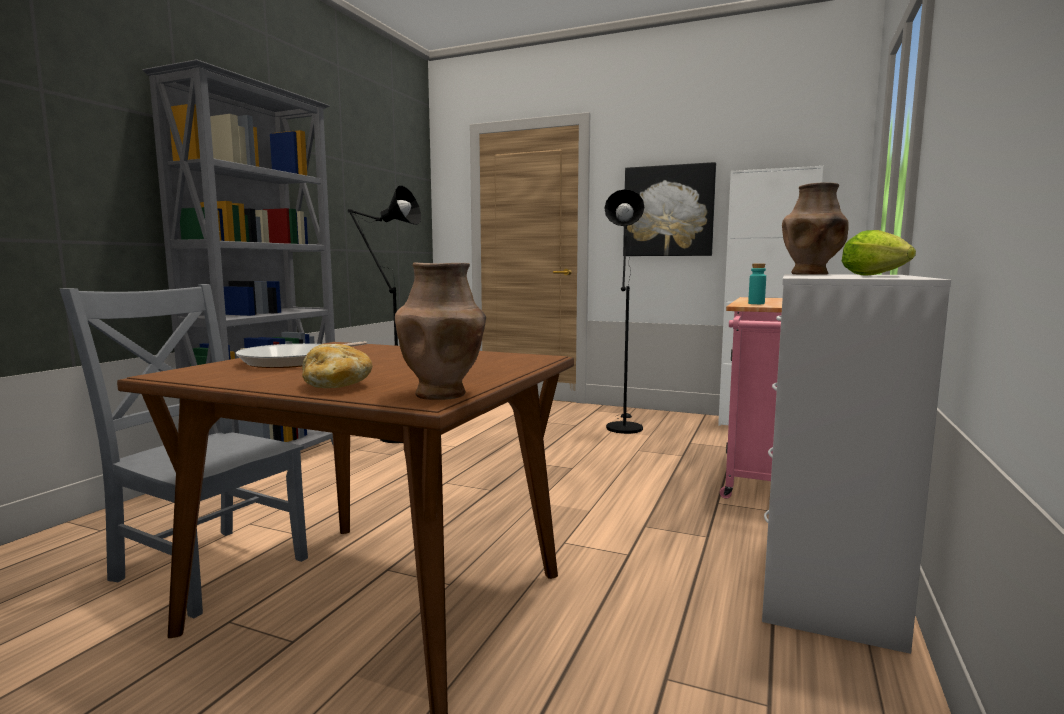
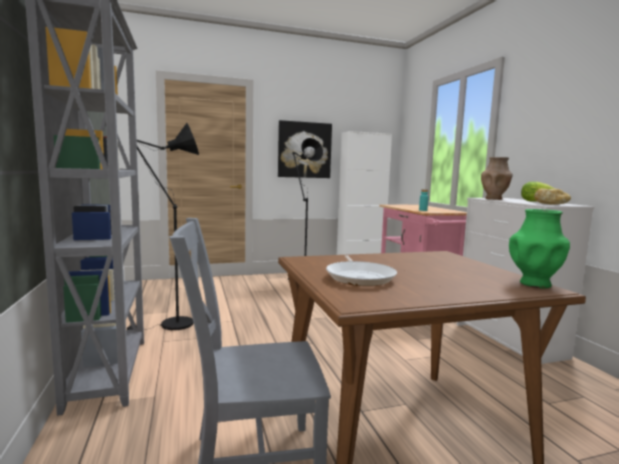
camera: 40 degrees left, 0 degrees up
bread [302,344,372,388] -> bread moved to [534,188,571,205]
brown vase [395,262,486,400] -> green vase [509,209,570,288]

